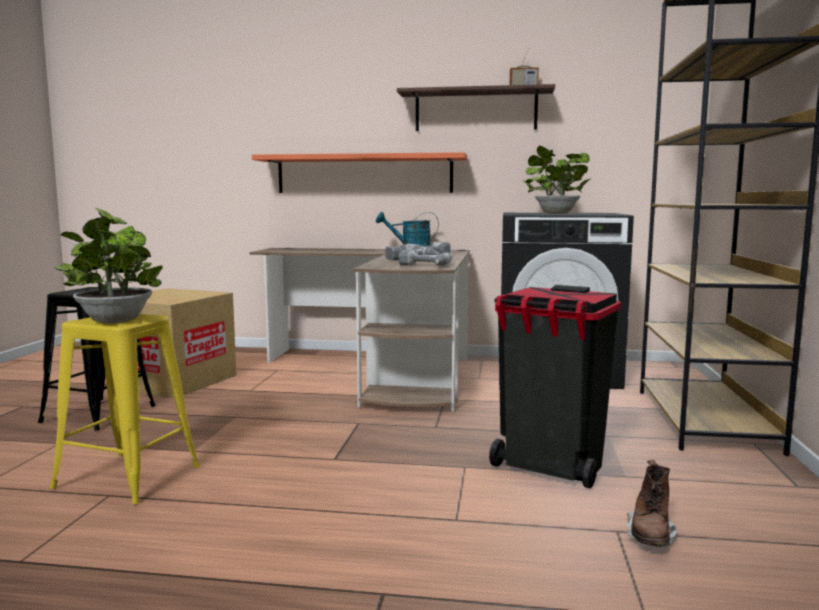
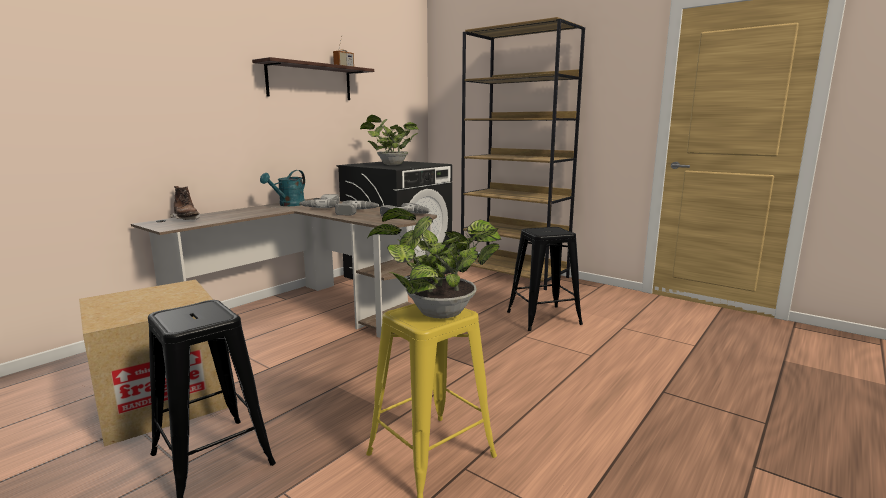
camera: 60 degrees left, 5 degrees up
shelf [252,152,467,193] -> none
black trash can [489,285,621,488] -> black stool [507,227,583,331]
brown boot [627,460,677,547] -> brown boot moved to [170,186,200,220]

